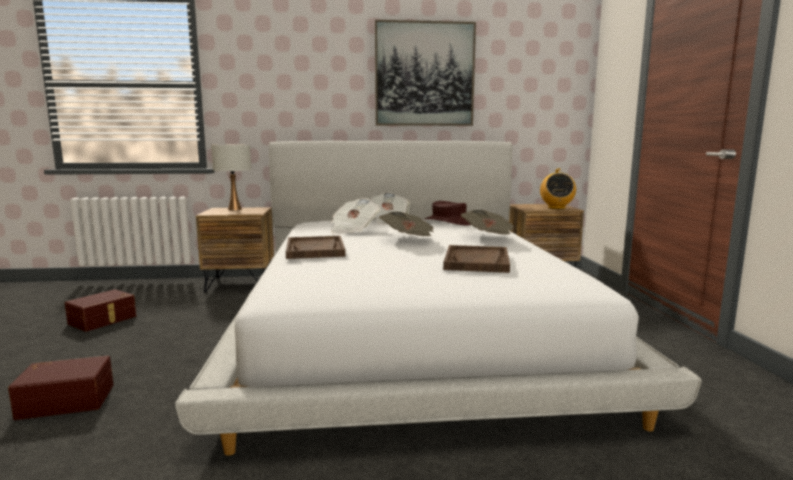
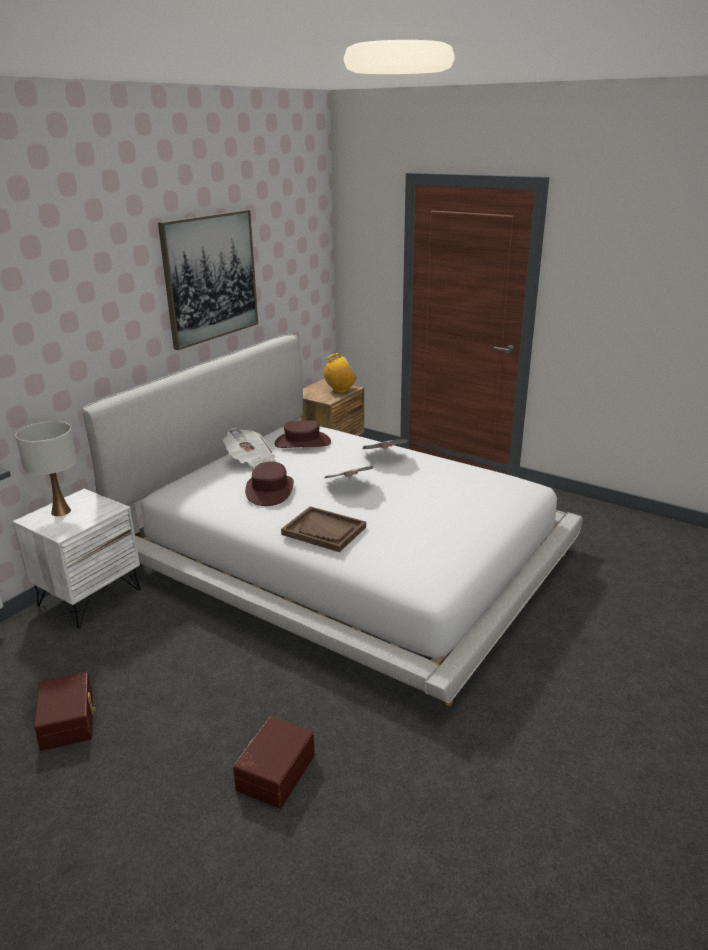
camera: 50 degrees left, 15 degrees up
brown nightstand [196,207,274,292] -> white nightstand [13,489,141,628]
newspaper [331,198,380,234] -> brown hat [245,461,294,506]
brown tray [443,245,510,273] -> none
radio [540,169,576,209] -> radio turned 60 degrees counterclockwise [324,353,357,393]

